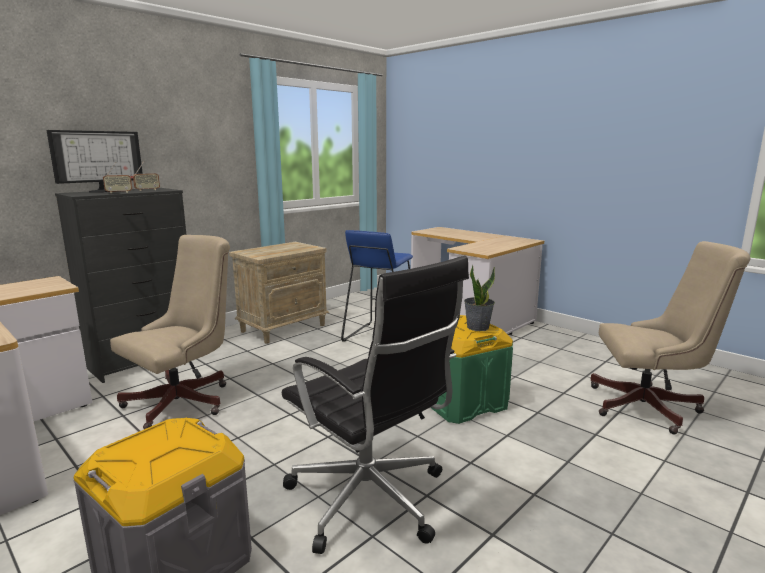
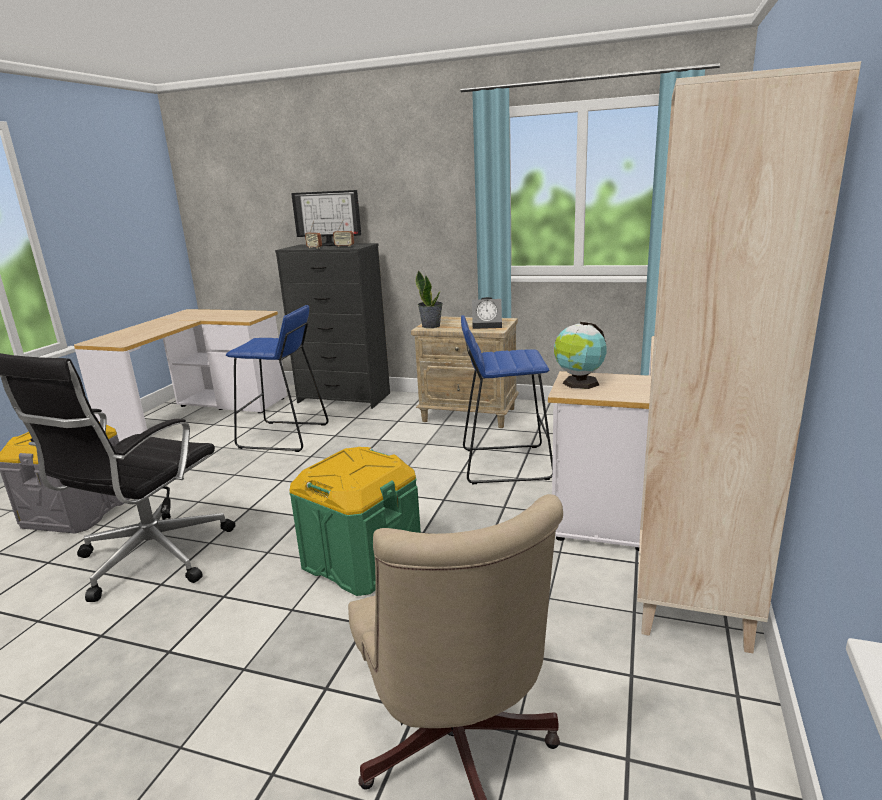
camera: 65 degrees right, 5 degrees up
beige office chair [110,235,230,429] -> blue stool [226,305,329,452]
potted plant [464,265,495,331] -> potted plant moved to [416,270,443,328]
none -> alarm clock [472,297,502,329]
none -> globe [554,322,606,389]
none -> beige bookcase [637,61,861,653]

